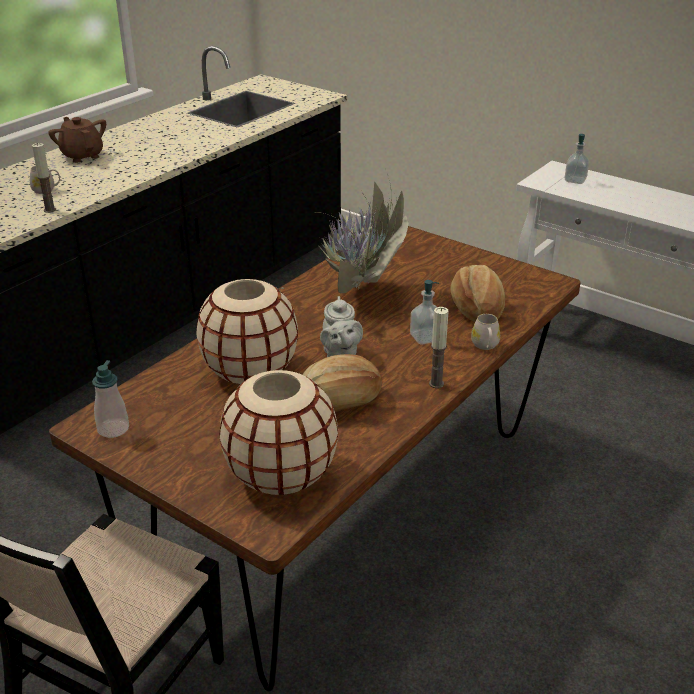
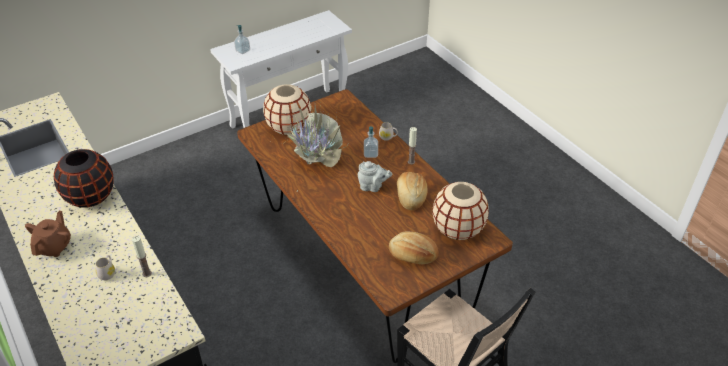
camera: 70 degrees left, 10 degrees up
brown teapot [48,117,106,163] -> brown teapot turned 120 degrees clockwise [25,211,71,257]
soap dispenser [92,360,129,438] -> none
beige vase [196,279,298,384] -> beige vase moved to [263,84,311,135]
bread [450,265,505,322] -> bread moved to [389,231,439,264]
none -> black vase [54,149,114,208]

